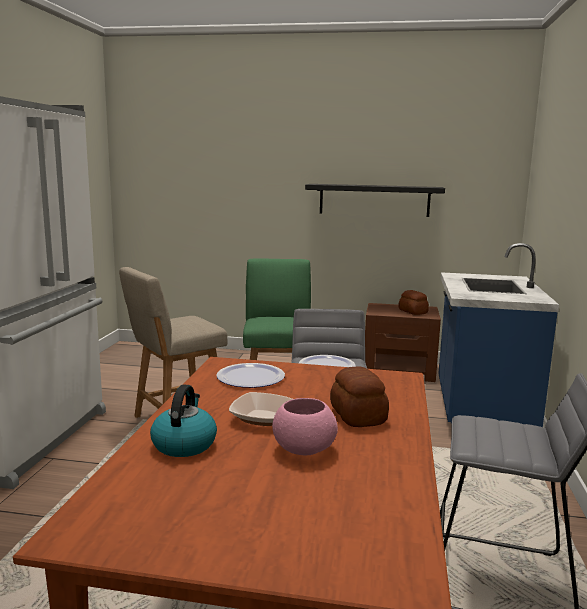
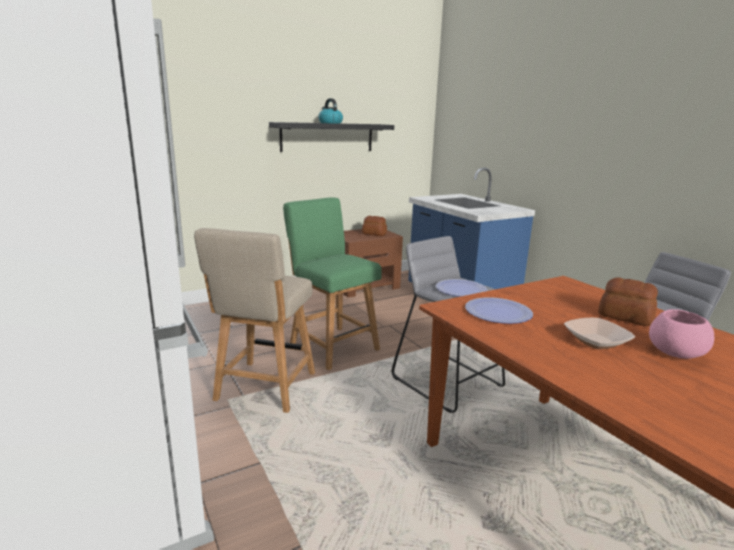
camera: 40 degrees left, 5 degrees up
kettle [150,384,217,457] -> kettle moved to [318,98,343,124]

